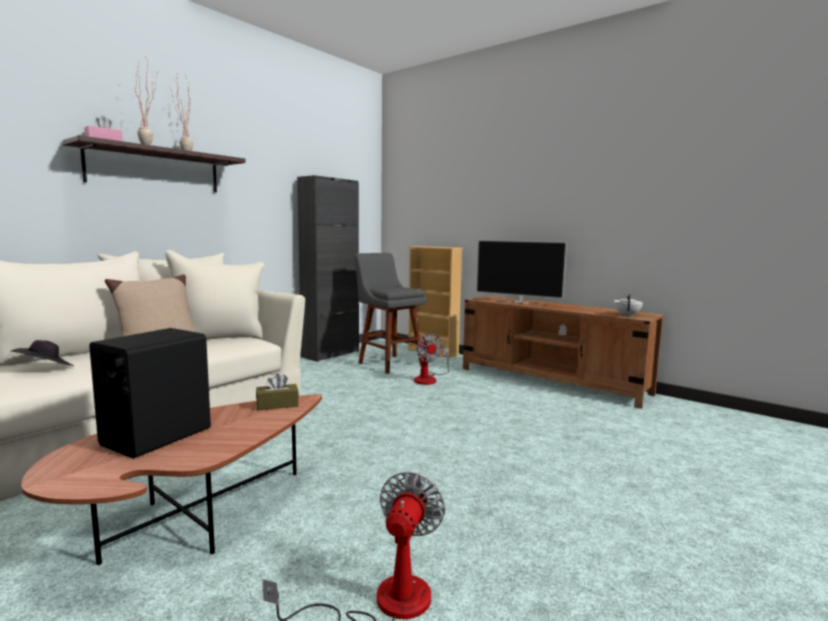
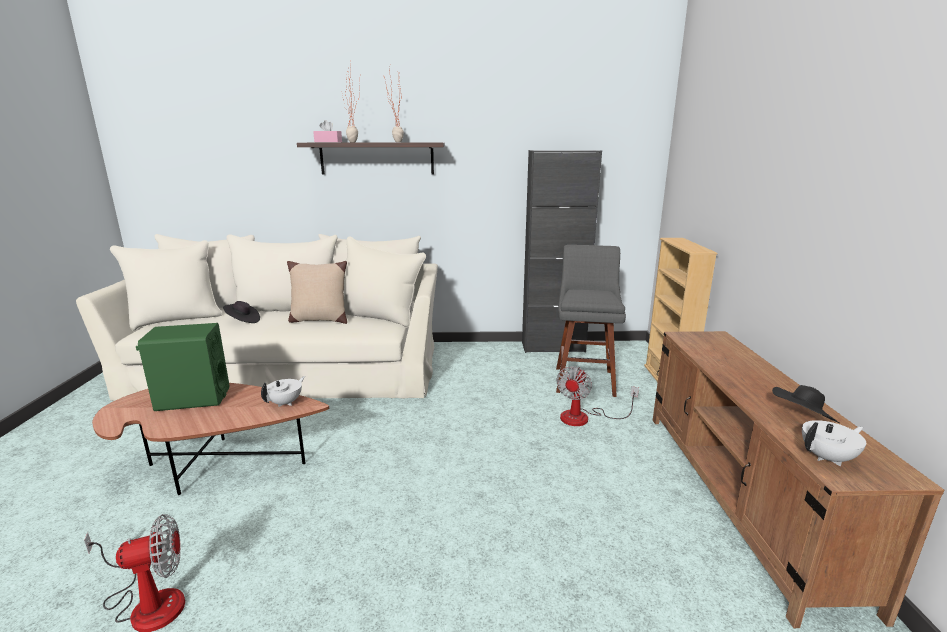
camera: 50 degrees right, 10 degrees up
black speaker [89,328,211,459] -> green speaker [136,323,229,411]
brown tissue box [256,373,299,410] -> white teapot [261,376,305,407]
television [476,240,567,305] -> none
none -> black hat [772,385,840,423]

